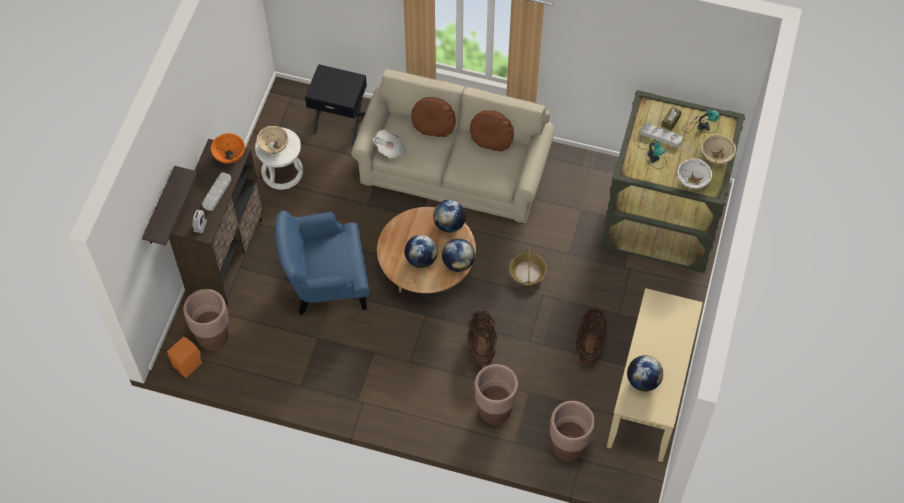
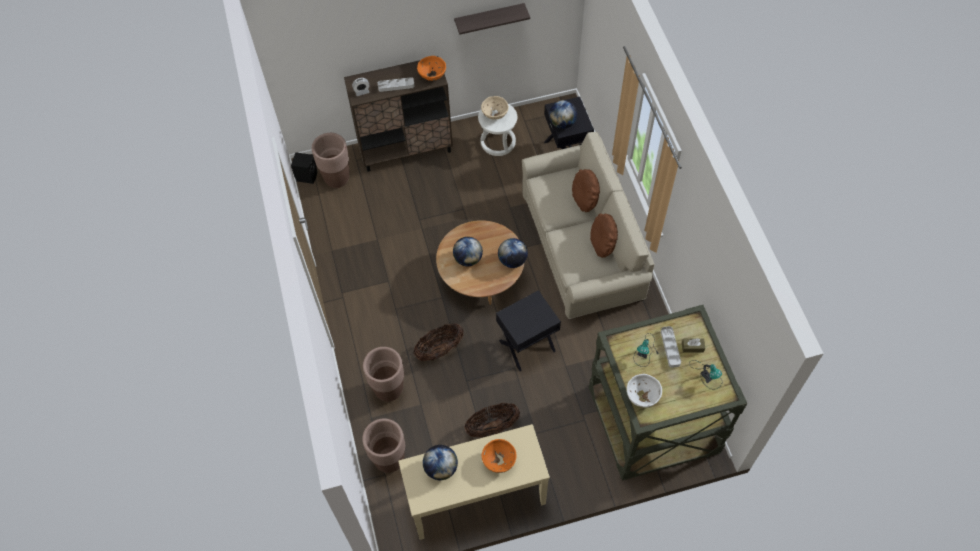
camera: 60 degrees right, 0 degrees up
shelf [142,166,198,245] -> shelf moved to [454,3,530,35]
orange speaker [167,336,202,378] -> black speaker [291,152,317,184]
blue armchair [275,210,369,315] -> none
newspaper [373,130,409,159] -> none
globe [442,239,475,272] -> globe moved to [549,100,577,129]
basket [509,247,547,285] -> black side table [496,290,561,371]
beige bowl [702,135,736,165] -> none
none -> orange bowl [481,439,517,473]

